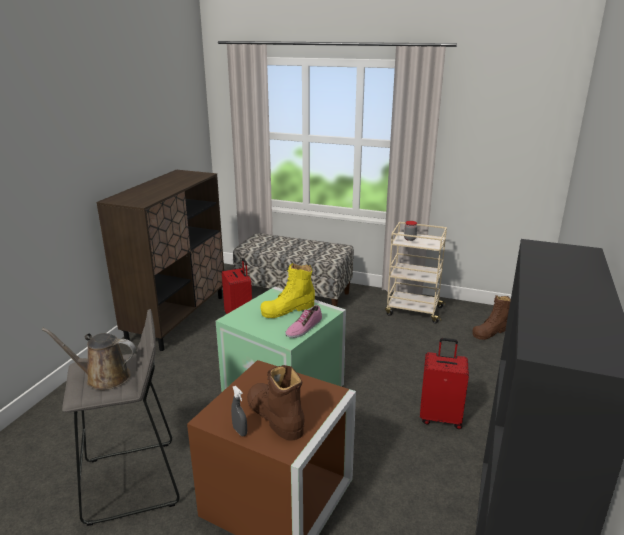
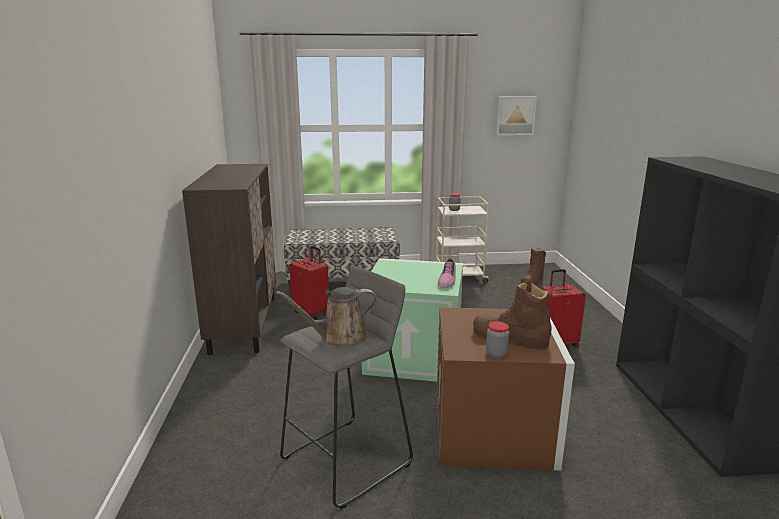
camera: 25 degrees left, 5 degrees down
grey spray bottle [231,386,247,436] -> jar [486,322,509,358]
yellow boot [260,263,315,318] -> none
none -> picture [496,96,537,135]

